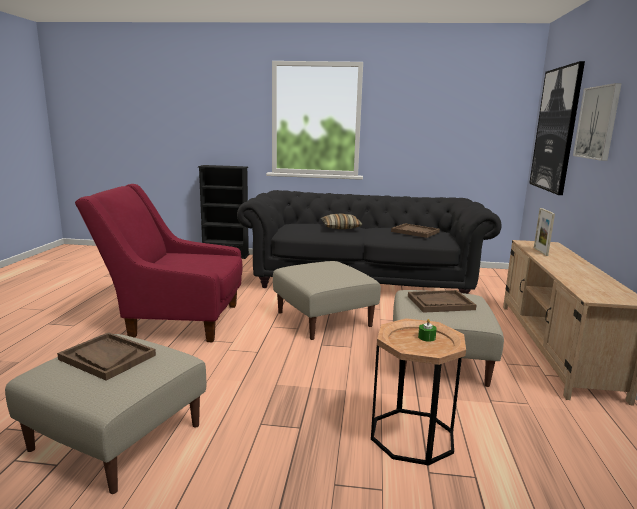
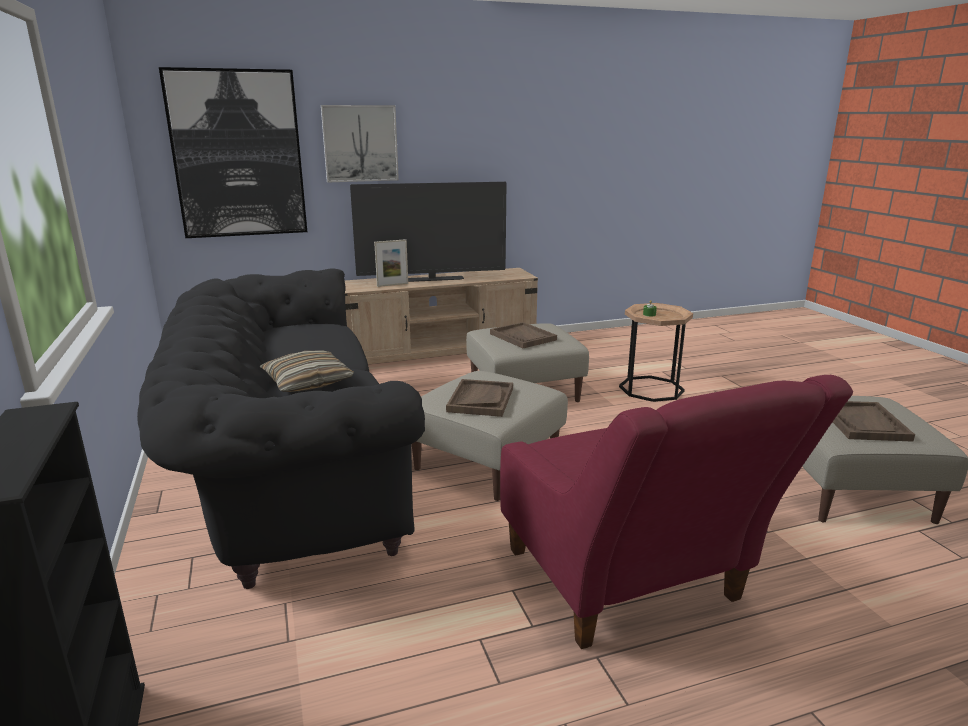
camera: 115 degrees left, 5 degrees up
brown tray [391,223,440,238] -> brown tray moved to [446,379,513,417]
none -> television [350,182,506,282]

